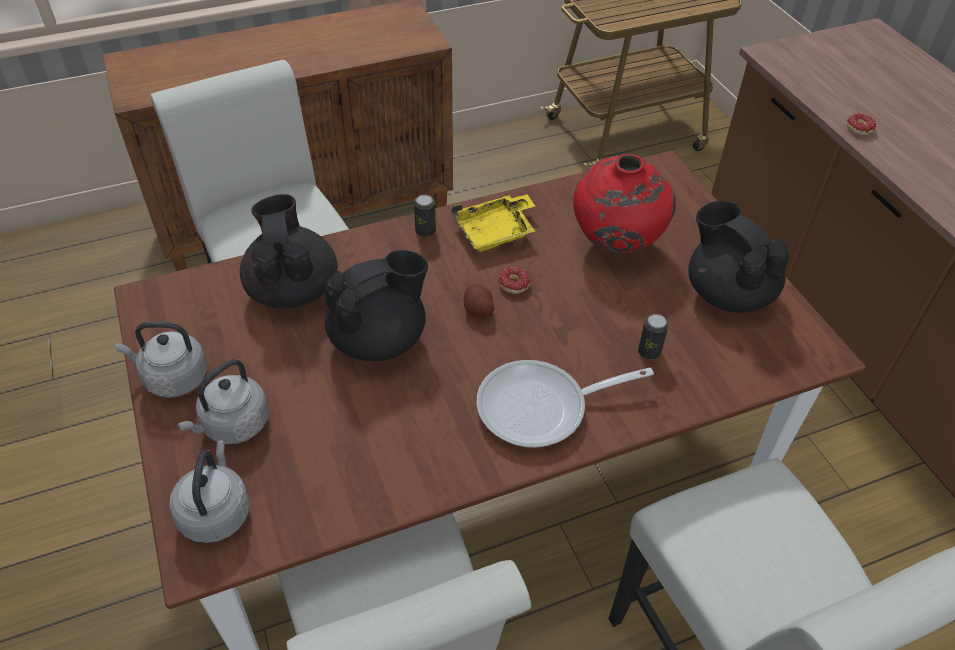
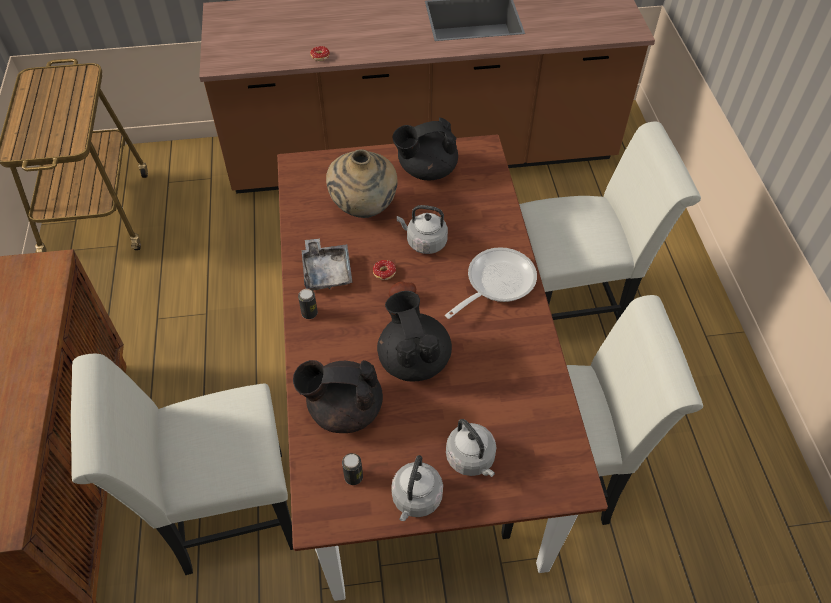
camera: 75 degrees left, 5 degrees up
grey kettle [170,440,250,543] -> grey kettle moved to [397,205,448,254]
yellow tray [452,195,535,252] -> grey tray [302,238,353,291]
frying pan [477,360,654,448] -> frying pan turned 135 degrees counterclockwise [445,247,537,319]
red vase [573,154,676,253] -> beige vase [326,149,398,218]
can [638,314,669,359] -> can moved to [342,453,363,485]

